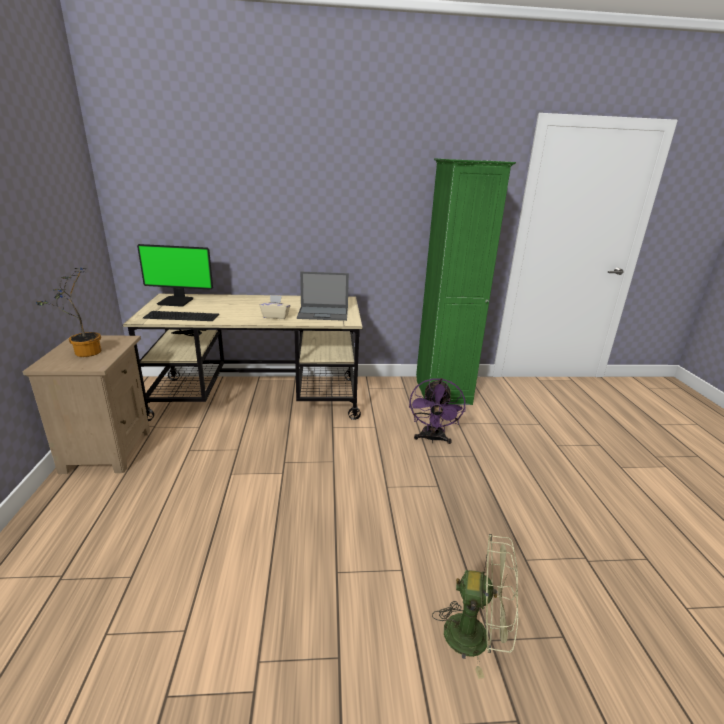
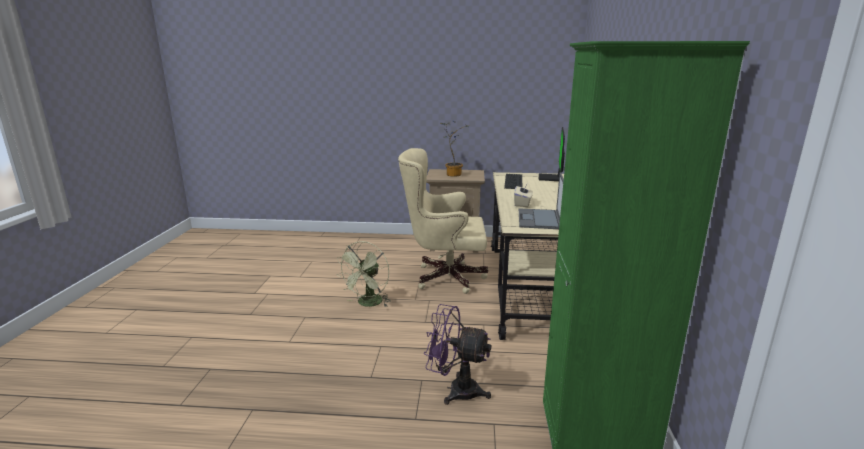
camera: 100 degrees right, 5 degrees down
green fan [432,534,518,679] -> green fan moved to [336,241,390,307]
none -> beige office chair [398,148,488,294]

